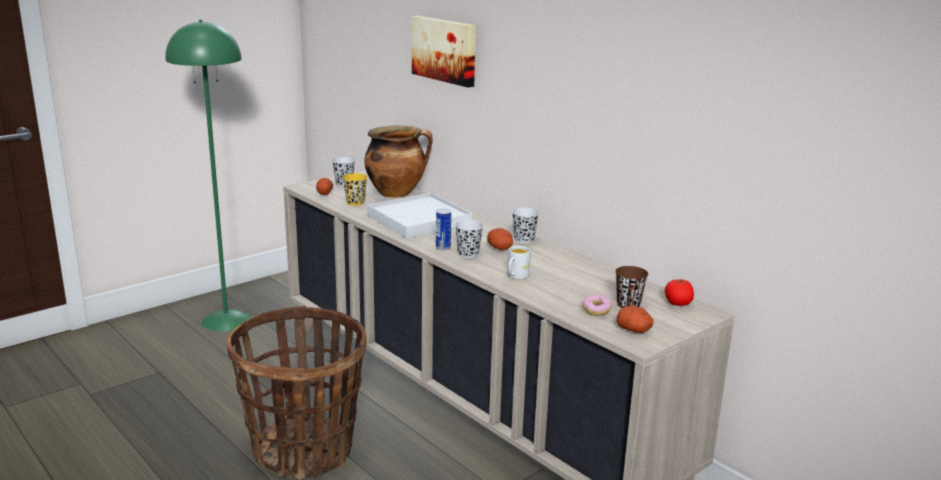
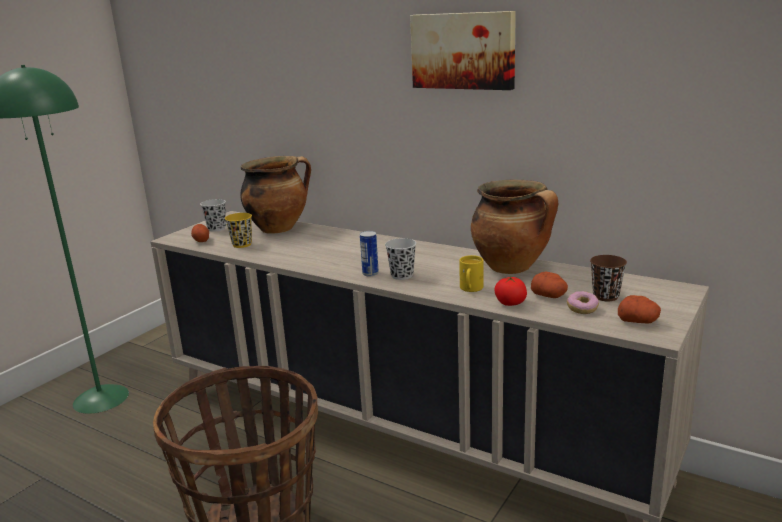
camera: 15 degrees left, 0 degrees up
white tray [367,193,472,239] -> none
picture [412,16,476,87] -> picture moved to [410,11,516,90]
potato [487,228,513,250] -> potato moved to [531,271,568,298]
white mug [508,246,531,279] -> yellow mug [459,255,483,292]
black cup [512,207,539,244] -> none
tomato [665,279,694,306] -> tomato moved to [494,276,527,306]
none -> cooking pot [471,180,558,274]

